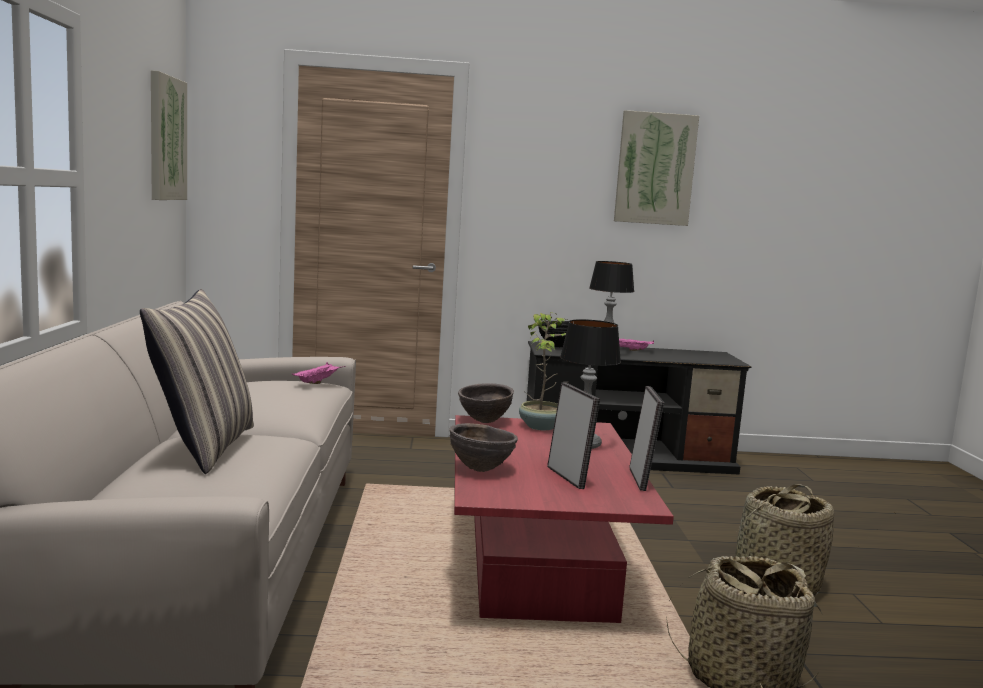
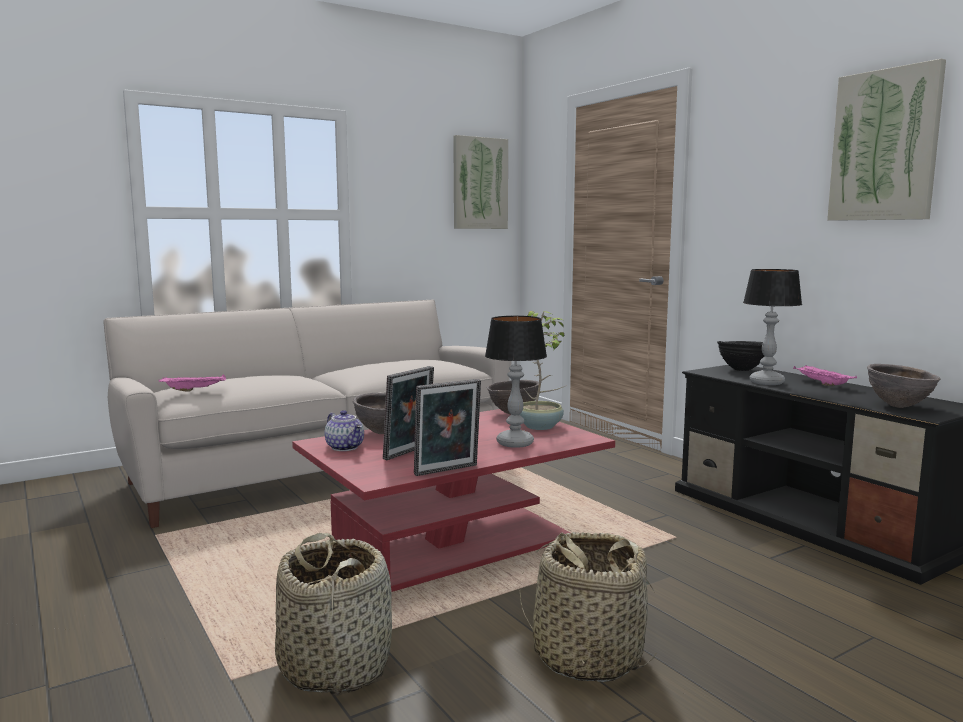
camera: 60 degrees right, 0 degrees up
pillow [140,289,254,474] -> none
pink tray [292,362,345,384] -> pink tray moved to [159,374,226,391]
none -> teapot [324,410,364,451]
none -> brown bowl [867,364,940,408]

